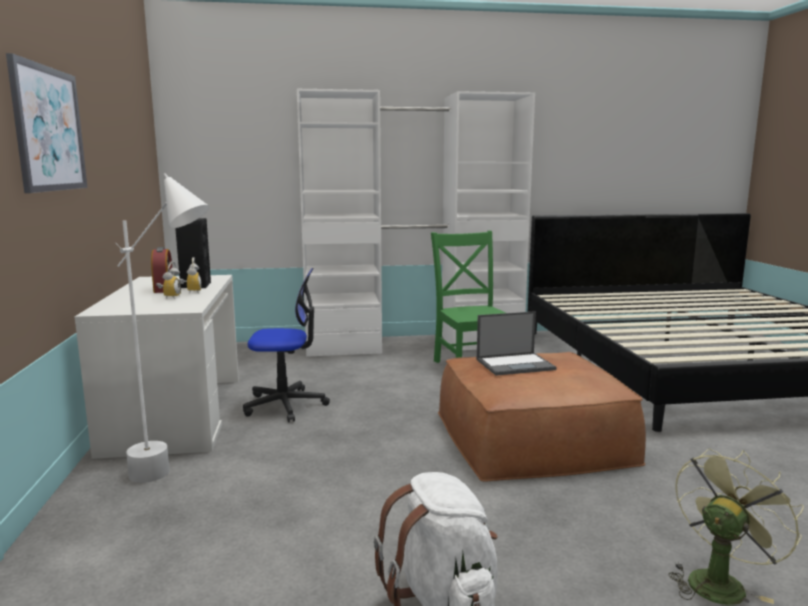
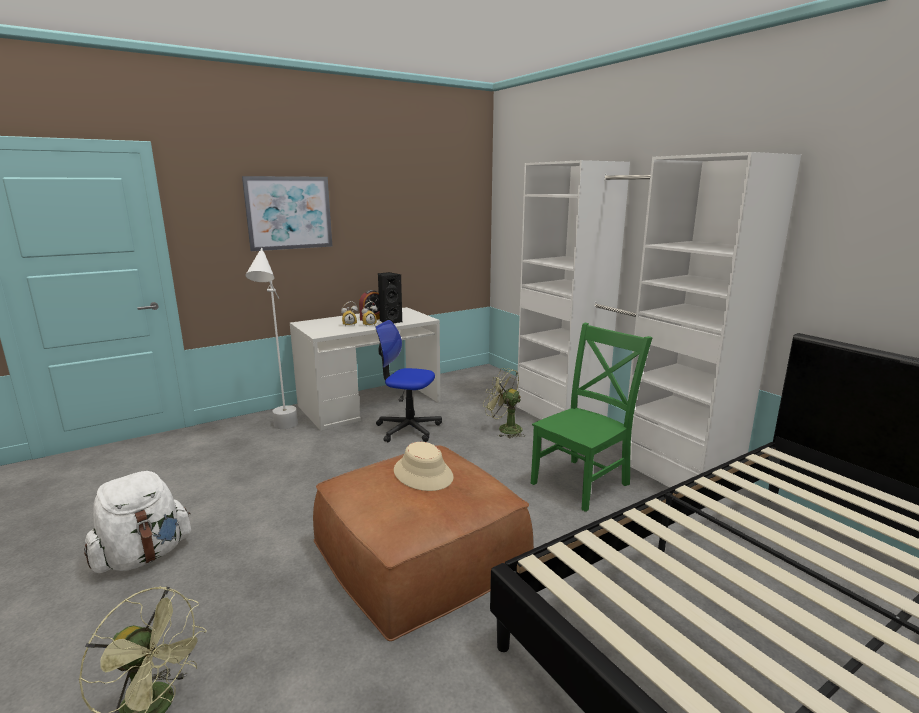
camera: 65 degrees right, 5 degrees up
office chair [243,268,330,422] -> office chair turned 135 degrees clockwise [375,320,442,442]
laptop [477,311,557,376] -> beige hat [394,442,453,491]
none -> green fan [483,368,524,438]

